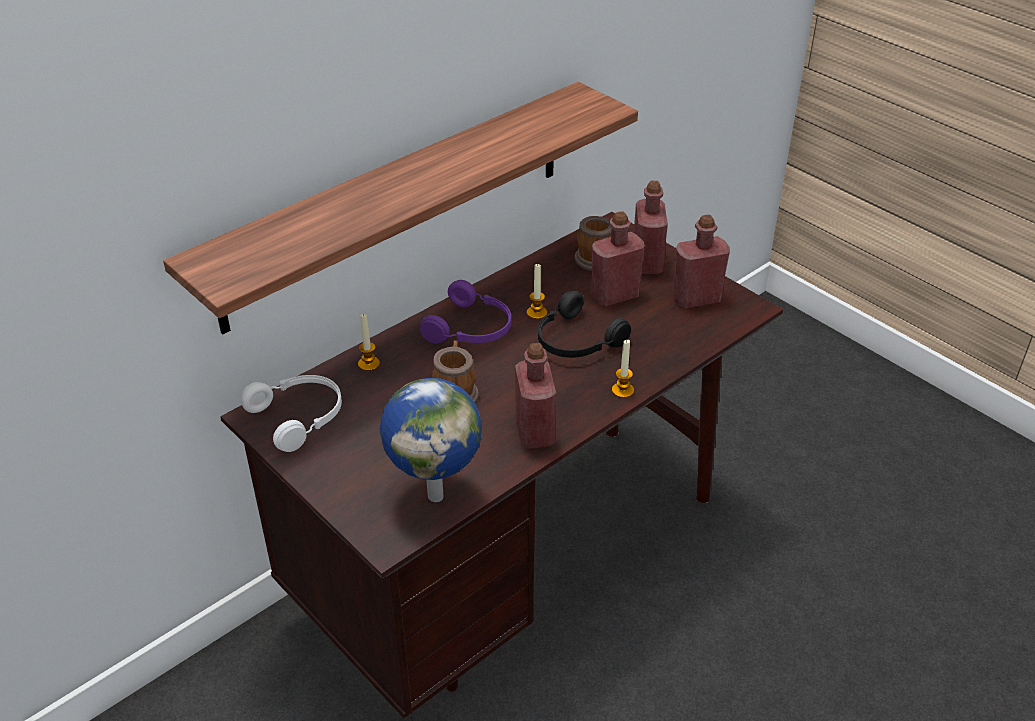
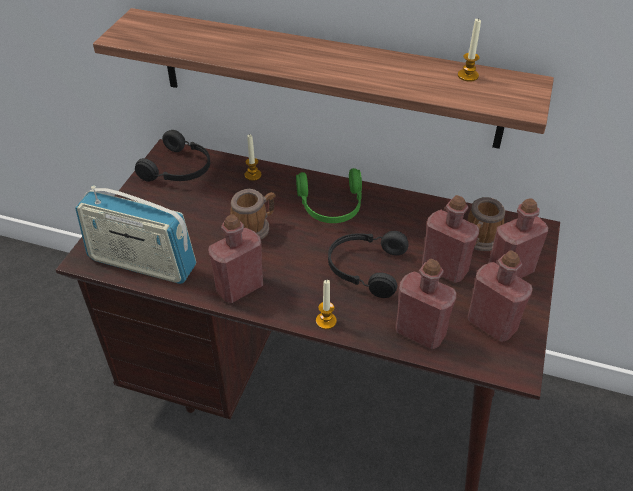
camera: 60 degrees right, 5 degrees up
white headphones [241,375,342,452] -> black headphones [135,130,210,182]
globe [380,378,482,502] -> radio [75,186,196,284]
purple headphones [420,280,511,344] -> green headphones [296,168,362,223]
candle [527,263,547,319] -> candle moved to [458,18,481,82]
none -> red bottle [396,259,456,349]

